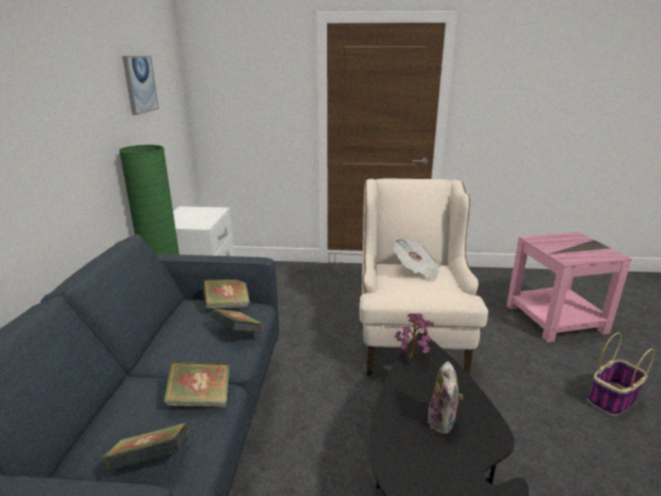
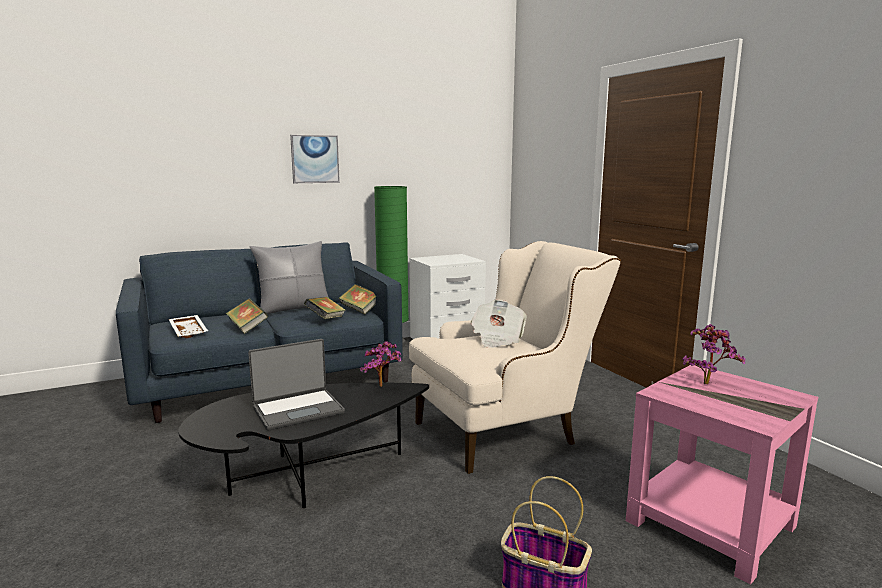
camera: 60 degrees right, 10 degrees down
book [102,422,190,472] -> white tray [169,315,208,338]
picture [122,56,159,115] -> picture moved to [290,135,340,183]
plush toy [427,361,463,434] -> laptop [248,339,345,431]
none -> grey pillow [250,241,329,314]
none -> potted plant [682,324,745,384]

